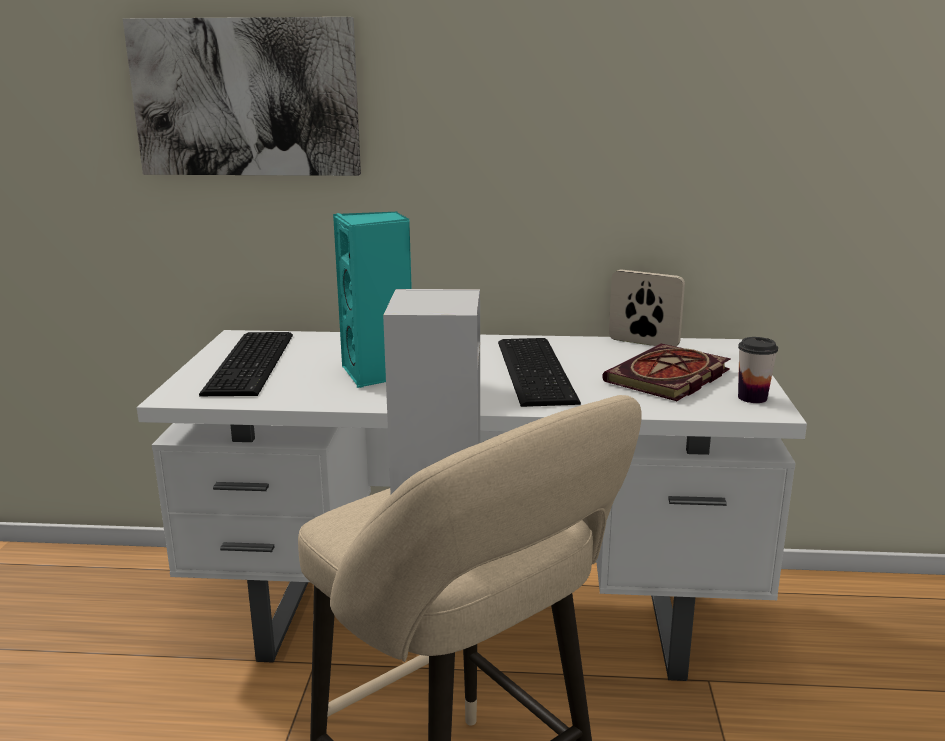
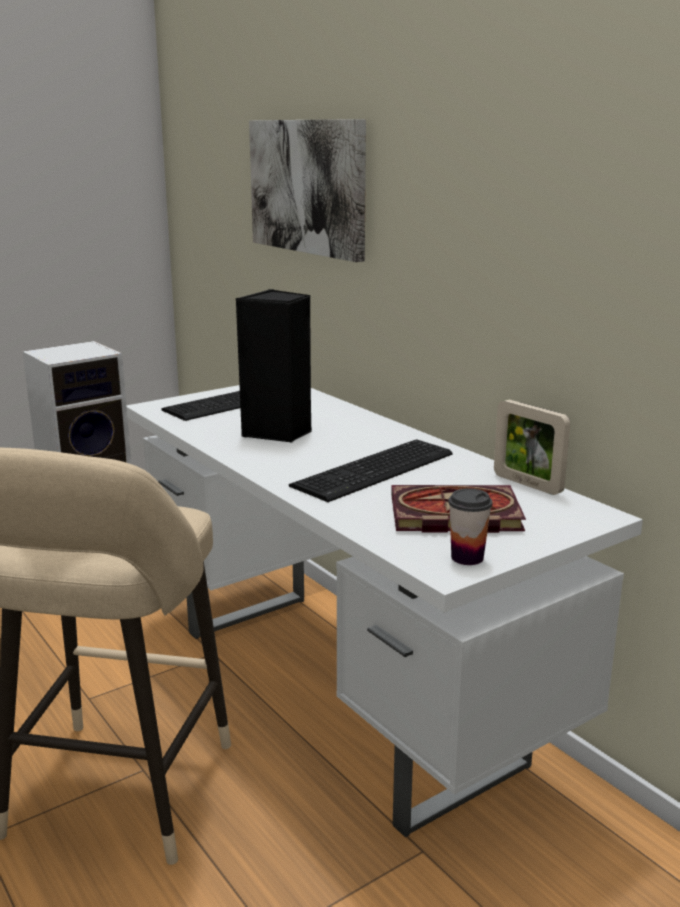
camera: 50 degrees right, 0 degrees up
turquoise speaker [333,212,412,388] -> black speaker [236,289,312,442]
picture frame [609,270,685,347] -> picture frame turned 150 degrees clockwise [494,399,570,495]

